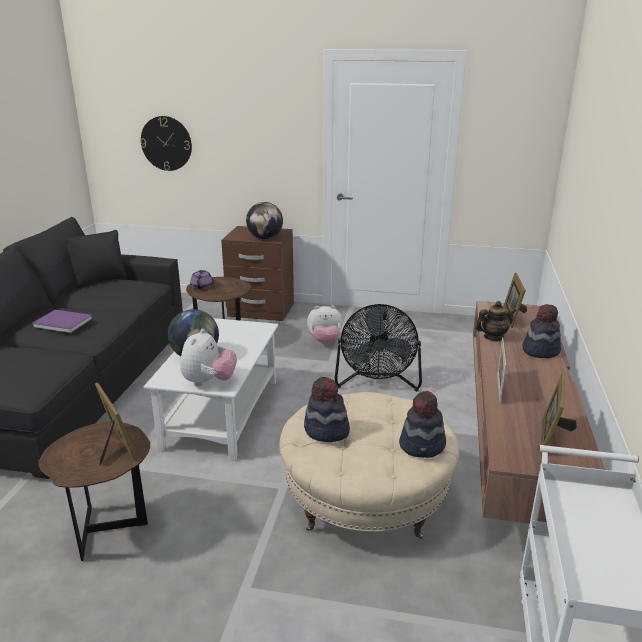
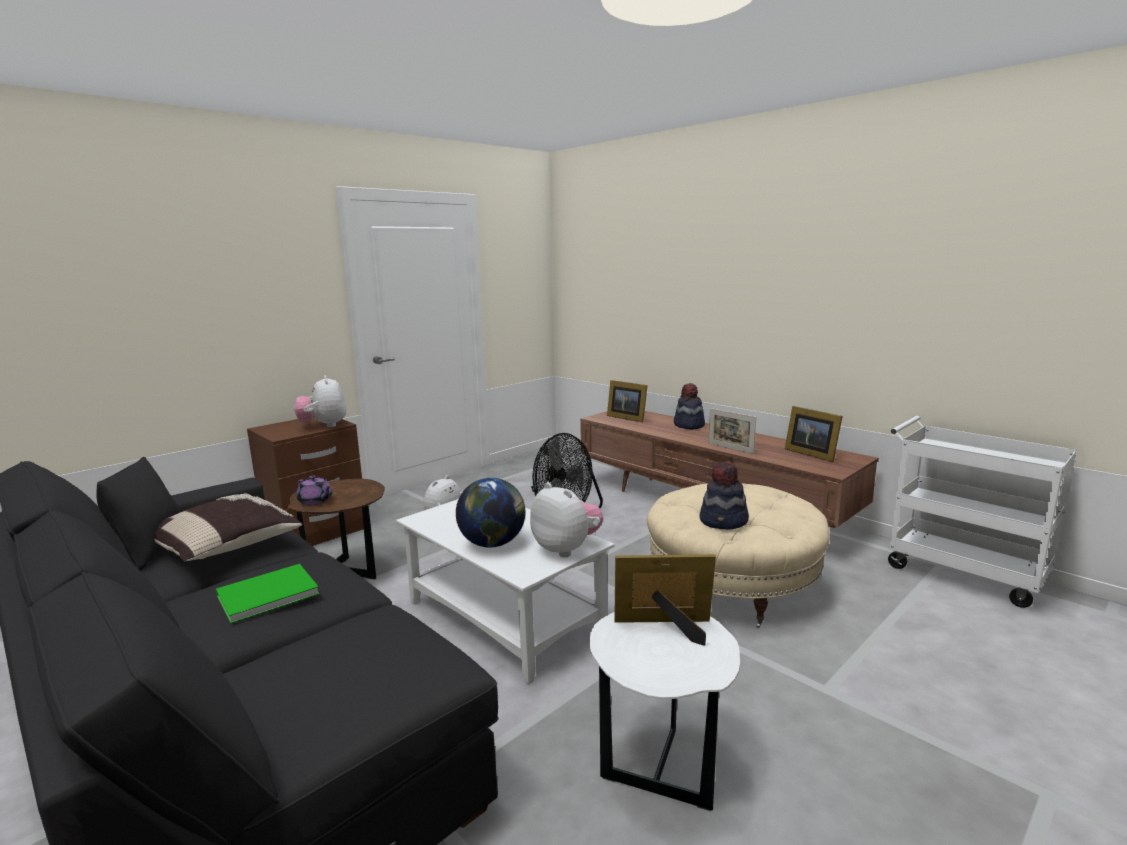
camera: 55 degrees left, 10 degrees down
purple book [32,310,93,333] -> green book [216,564,319,624]
brown side table [39,422,150,561] -> white side table [590,612,740,811]
wall clock [140,116,192,171] -> none
globe [246,202,283,239] -> plush toy [294,375,347,427]
hat [399,390,446,458] -> none
teapot [476,301,516,341] -> none
none -> pillow [154,493,302,561]

